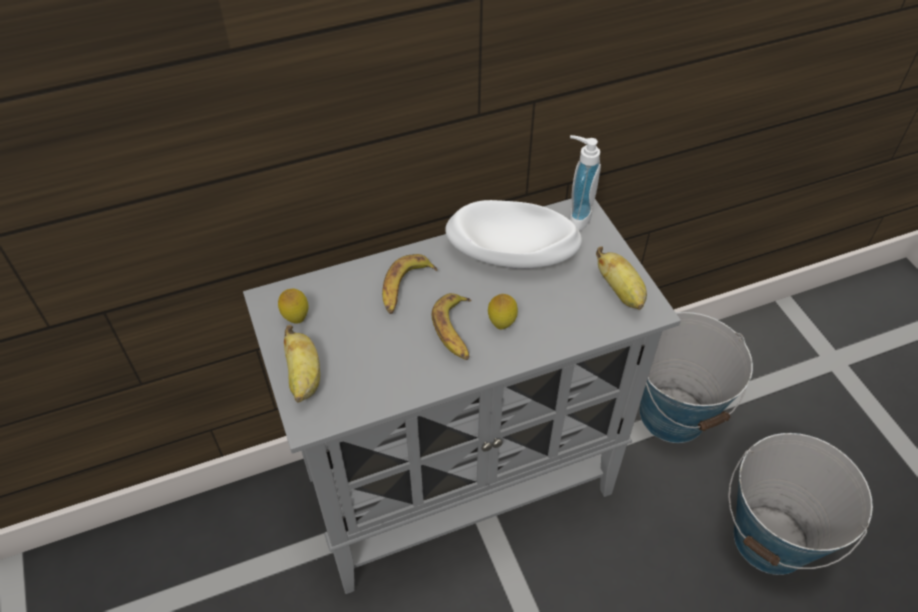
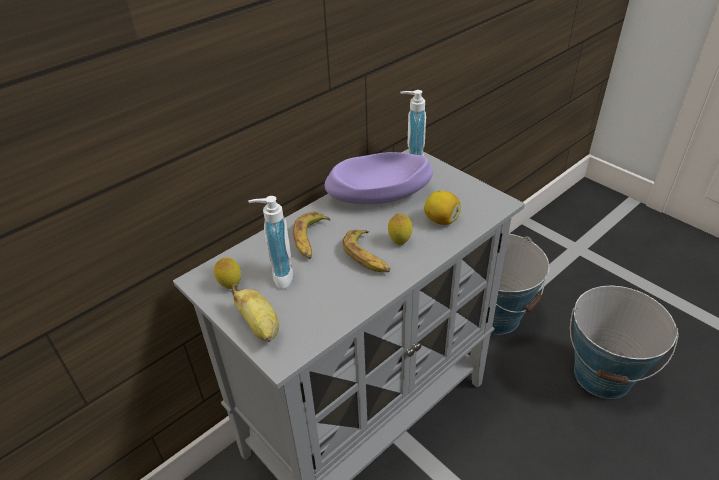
camera: 20 degrees left, 10 degrees down
white bowl [445,200,582,269] -> purple bowl [325,152,433,206]
banana [596,246,647,310] -> none
none -> soap dispenser [248,196,293,289]
none -> lemon [424,191,461,225]

